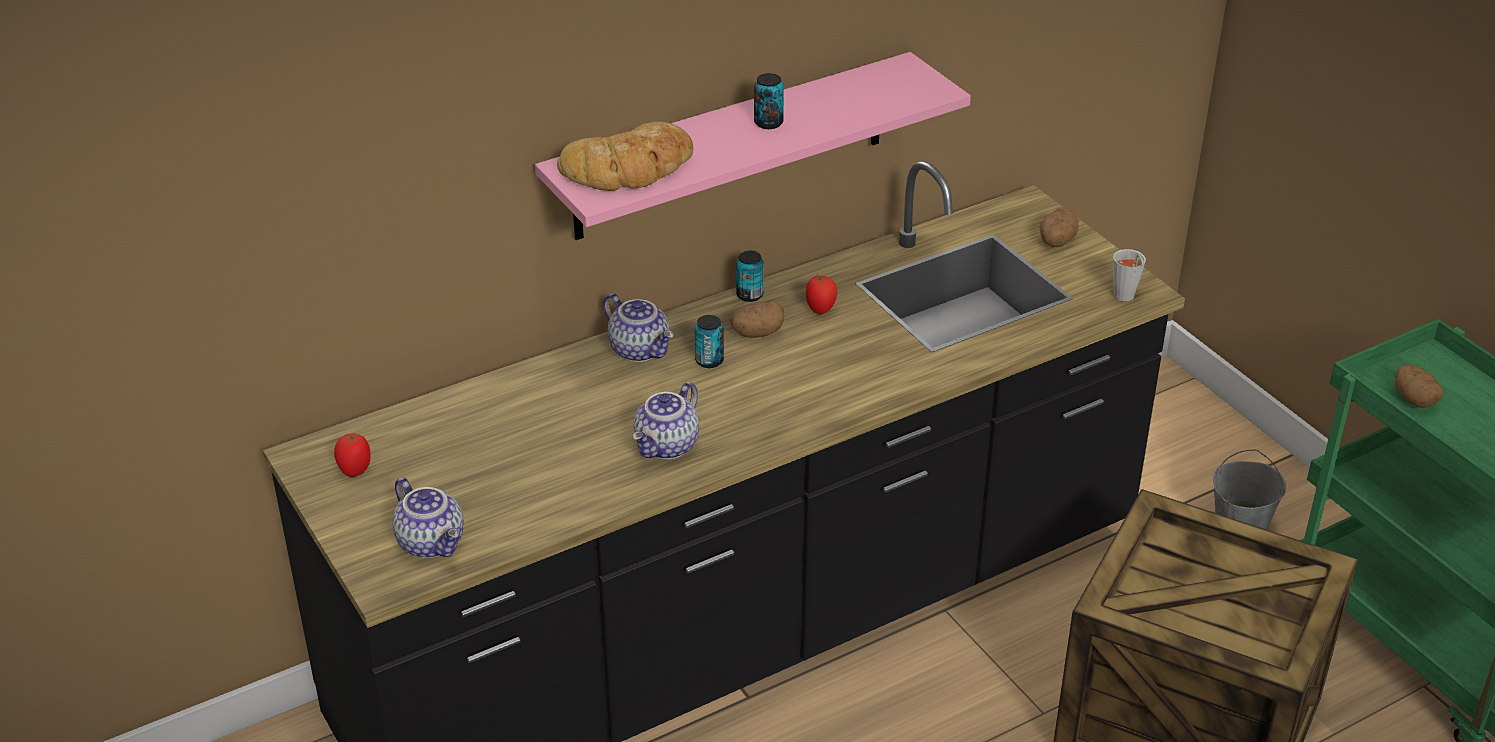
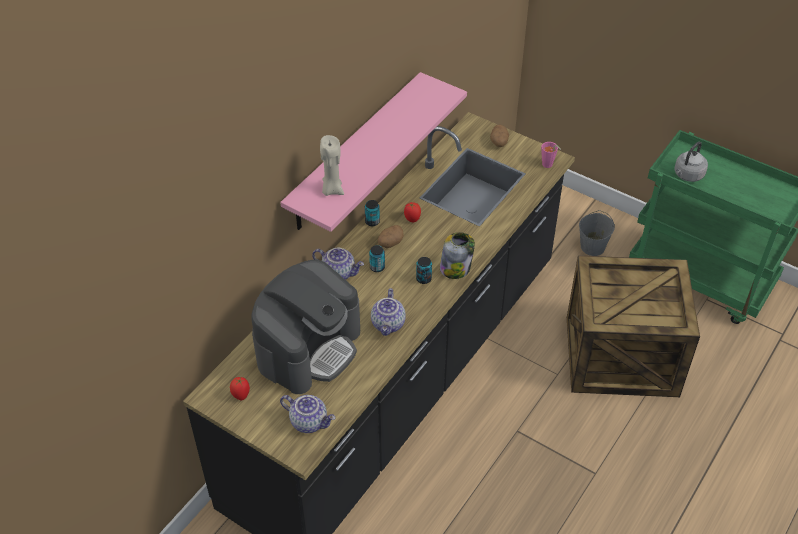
camera: 25 degrees left, 10 degrees up
bread [557,122,693,191] -> beige candle [320,135,344,196]
can [754,73,784,129] -> can moved to [416,257,432,284]
grey cup [1113,249,1146,301] -> pink cup [541,142,561,168]
potato [1394,365,1443,408] -> grey kettle [675,142,708,182]
none -> coffee machine [251,260,360,394]
none -> jar [440,232,475,279]

